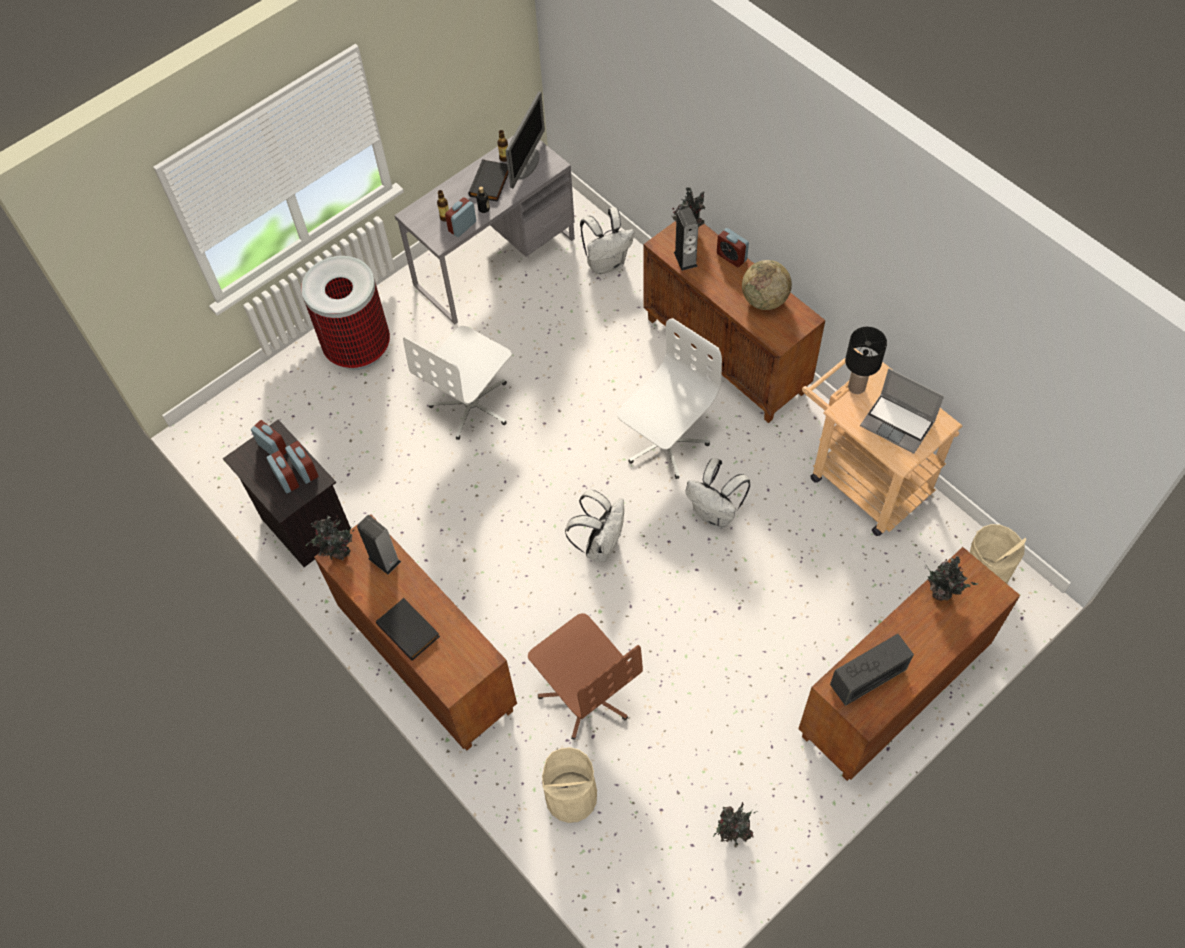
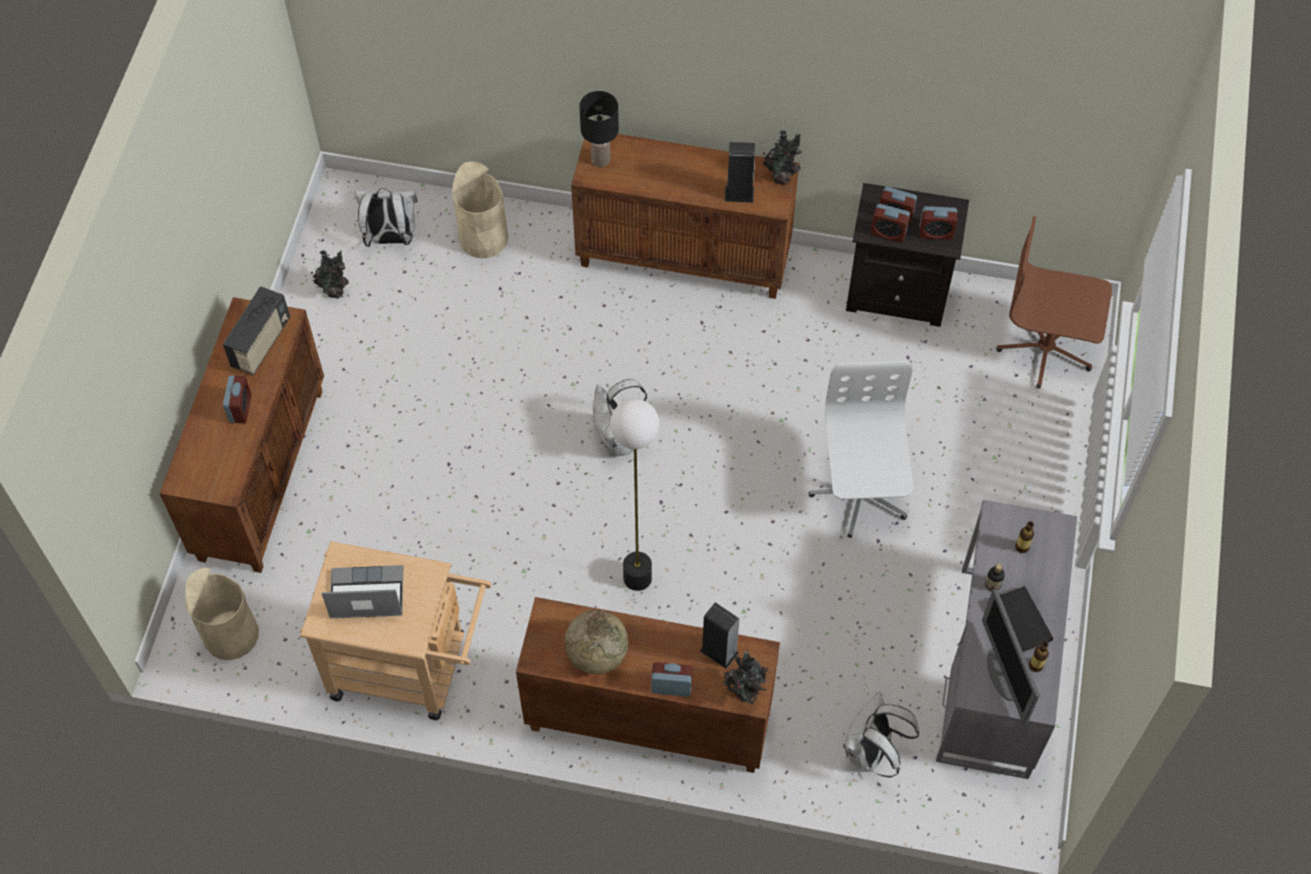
camera: 140 degrees right, 0 degrees up
trash can [301,256,390,370] -> none
black book [376,598,440,661] -> none
alarm clock [445,197,476,237] -> alarm clock moved to [223,375,251,423]
brown office chair [528,613,643,740] -> brown office chair moved to [996,216,1112,389]
white office chair [617,318,722,479] -> floor lamp [610,399,660,591]
white backpack [685,458,750,529] -> white backpack moved to [355,188,418,247]
black table lamp [845,327,887,394] -> black table lamp moved to [579,91,619,167]
potted plant [926,556,979,601] -> none

